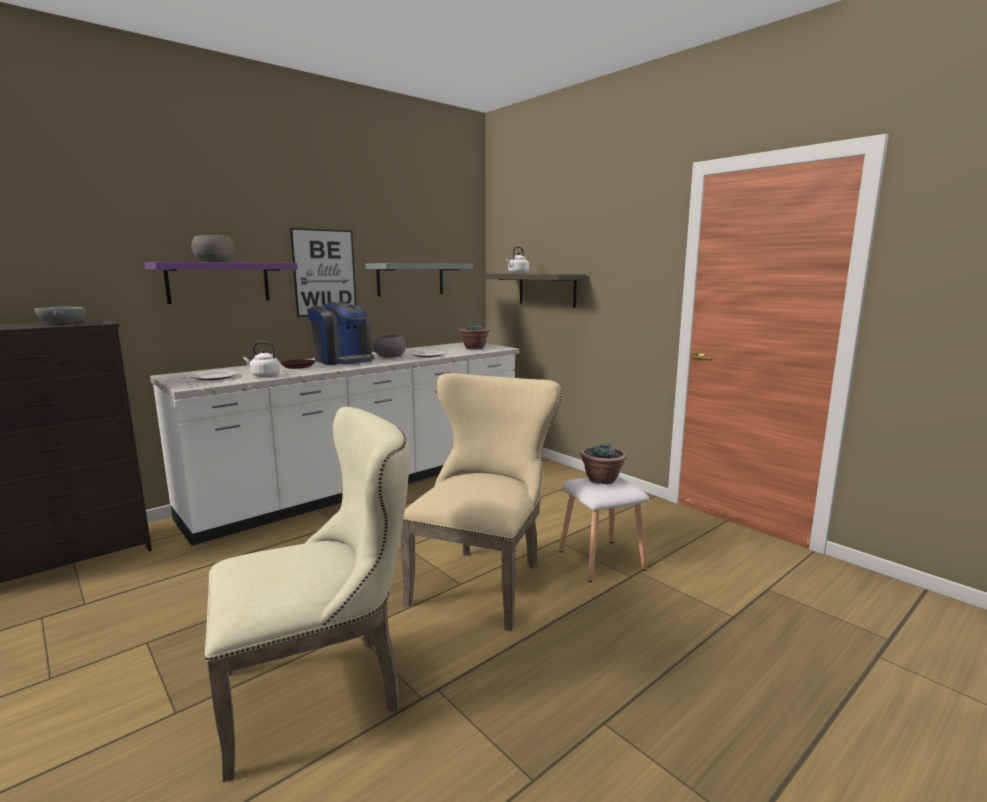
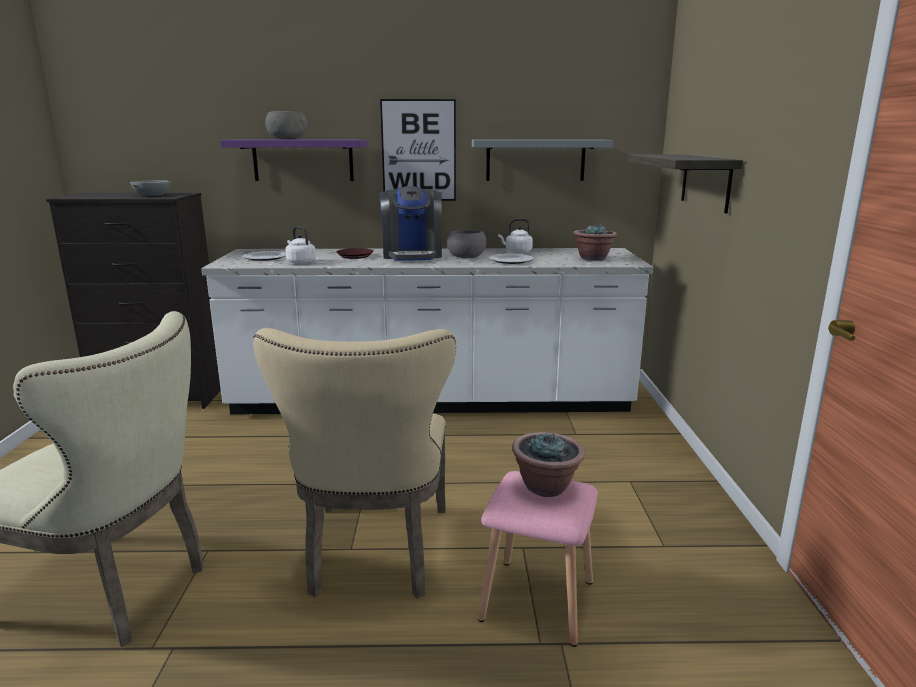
camera: 40 degrees right, 5 degrees up
beige chair [401,373,562,631] -> beige chair turned 120 degrees clockwise [253,328,456,598]
white kettle [506,246,529,274] -> white kettle moved to [498,219,533,254]
white stool [559,476,649,582] -> pink stool [478,471,598,647]

